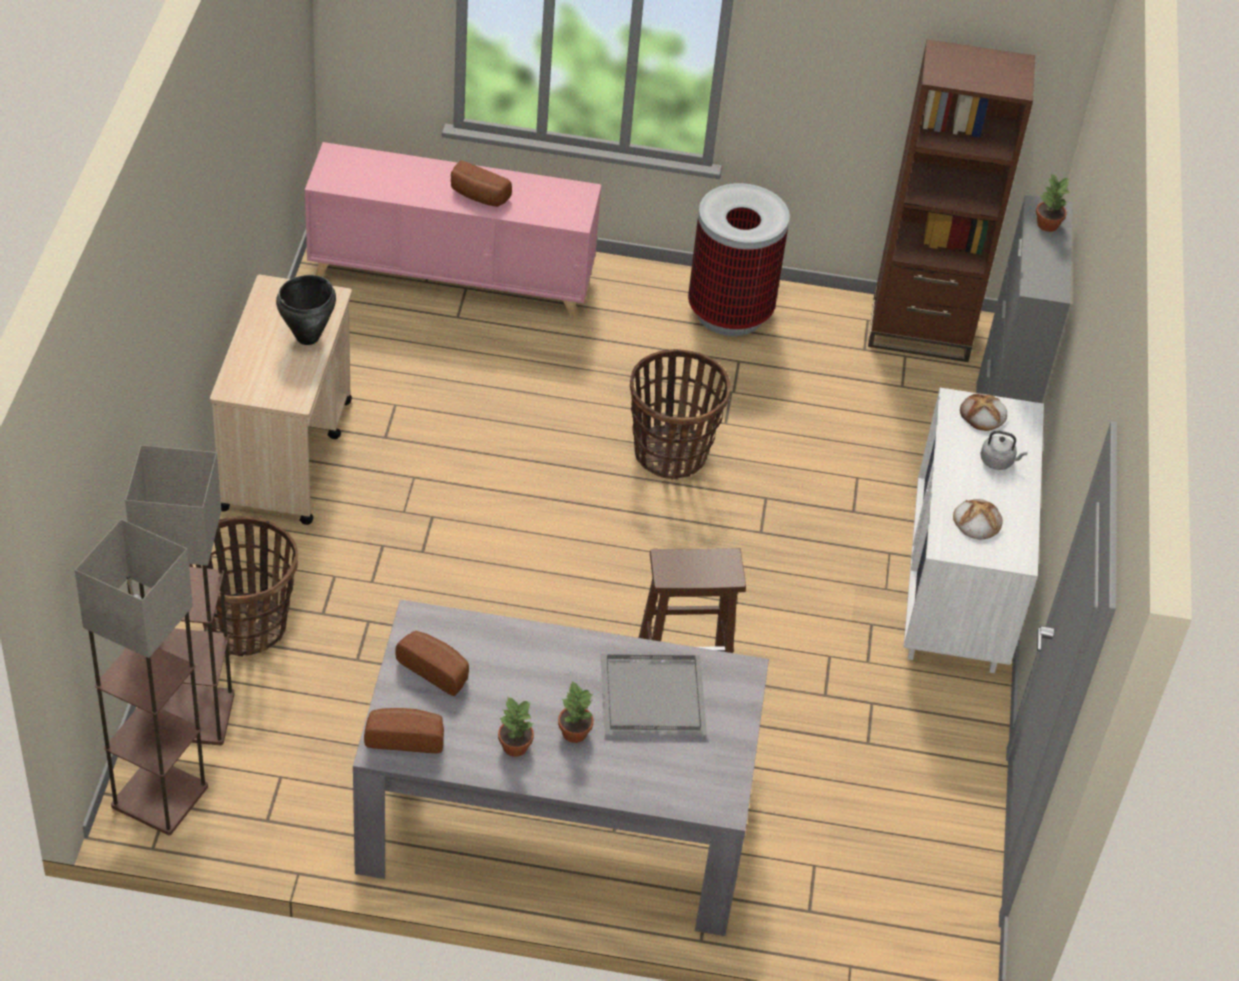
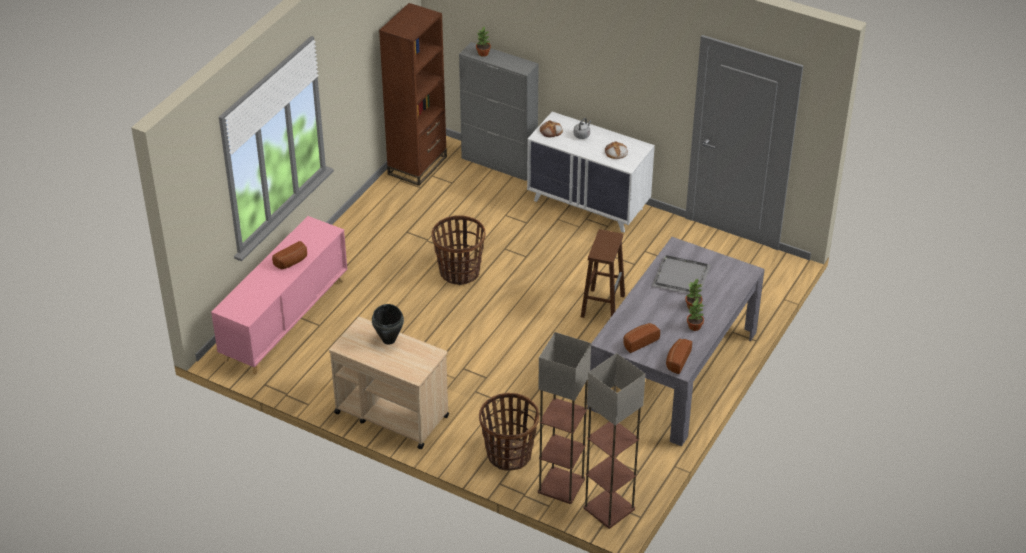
camera: 65 degrees left, 5 degrees down
trash can [688,183,790,336] -> none

